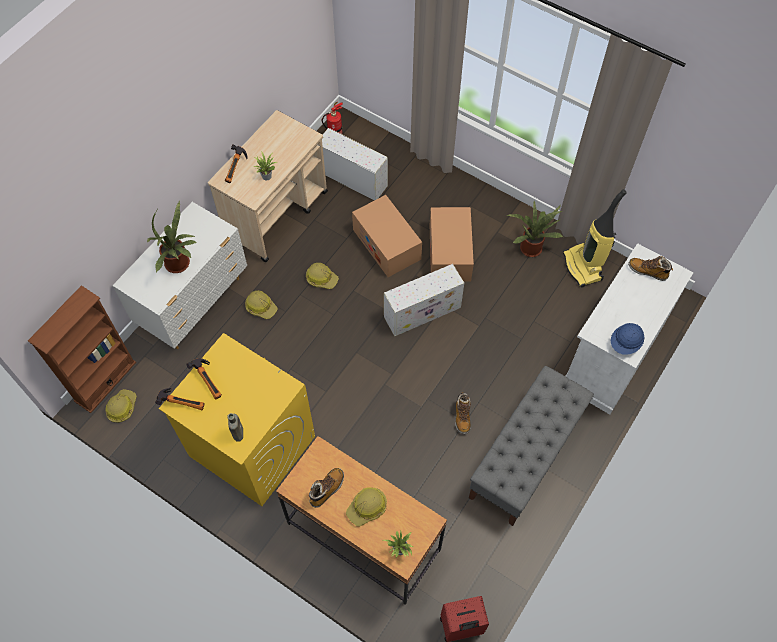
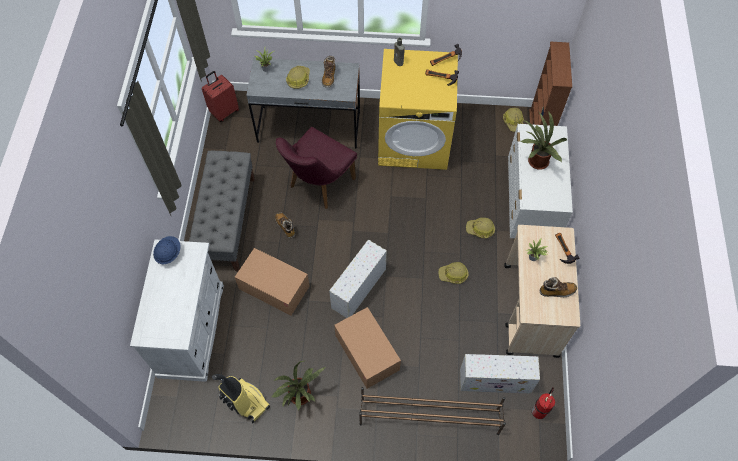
camera: 150 degrees right, 0 degrees up
brown desk [276,436,447,605] -> grey desk [246,58,360,148]
cardboard box [352,195,422,277] -> cardboard box moved to [235,248,310,315]
boot [628,256,673,281] -> boot moved to [540,277,577,297]
none -> purple chair [276,127,357,209]
none -> brown shoe rack [359,387,506,435]

